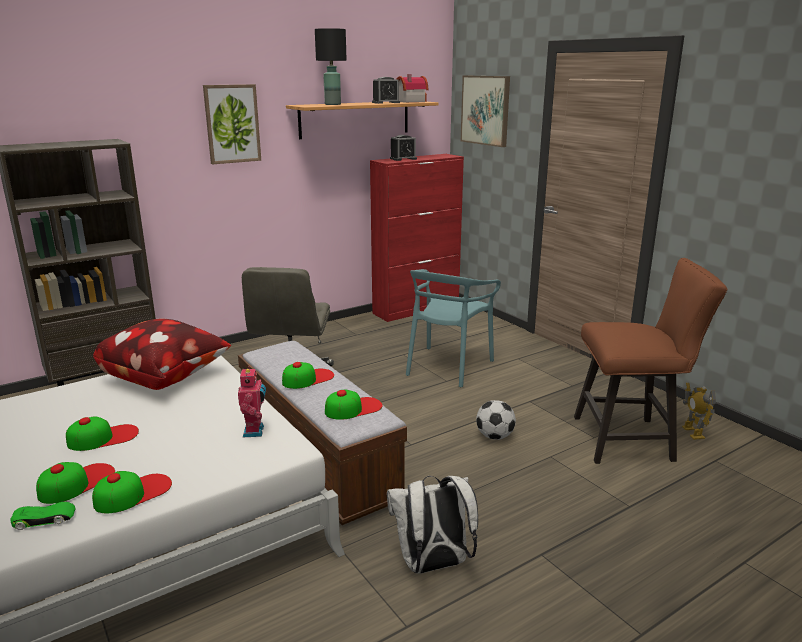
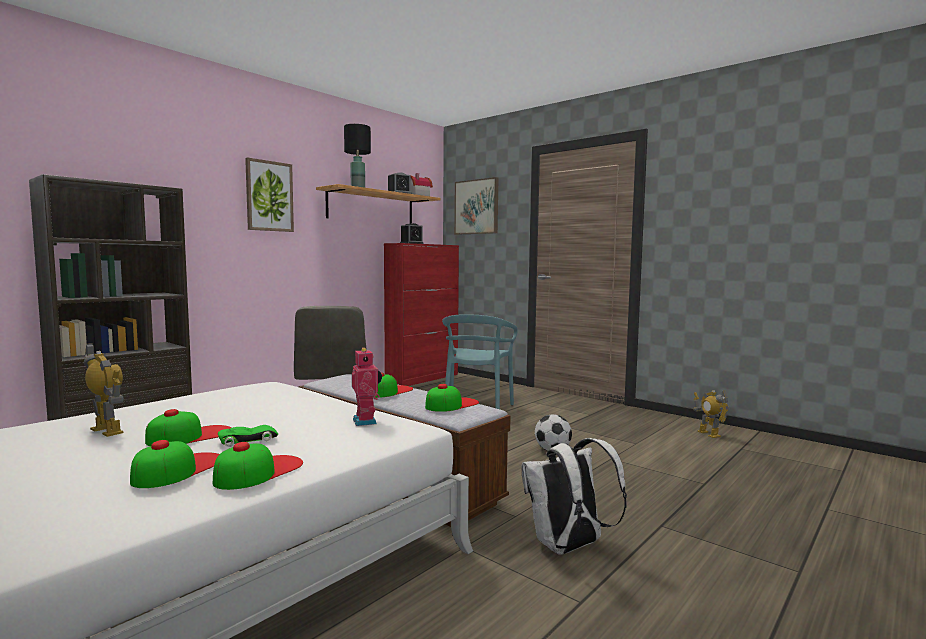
camera: 15 degrees left, 15 degrees down
green toy car [11,501,75,530] -> green toy car moved to [218,425,278,447]
pillow [93,319,231,390] -> none
brown chair [574,258,727,464] -> none
none -> toy robot [84,343,124,437]

